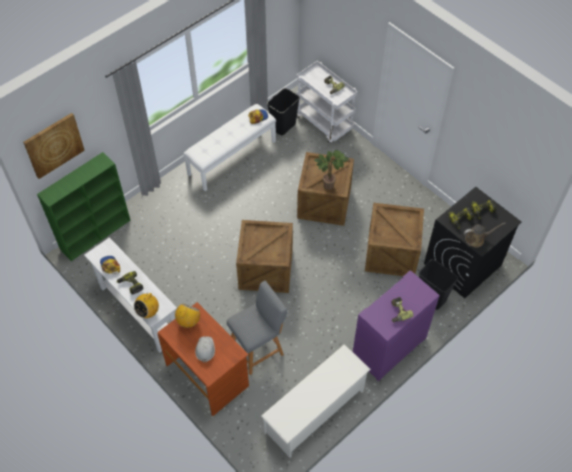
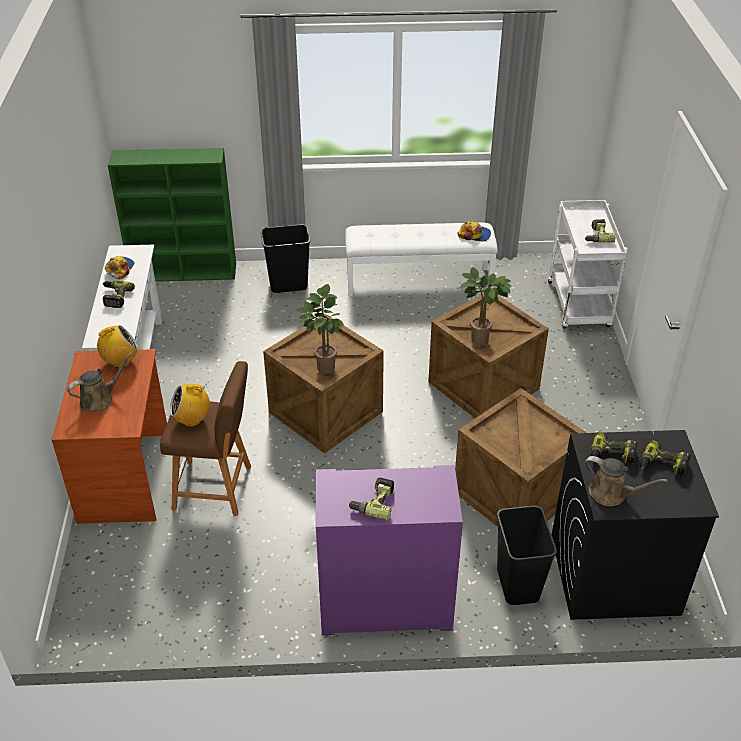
camera: 40 degrees right, 15 degrees down
picture [23,113,85,179] -> none
radio [134,292,159,318] -> radio moved to [170,382,210,427]
white hard hat [195,336,215,362] -> brown watering can [67,352,132,412]
grey stool [227,281,287,375] -> brown stool [160,361,251,516]
white shoe rack [261,344,371,457] -> none
black trash can [267,88,300,135] -> black trash can moved to [261,224,310,293]
none -> potted plant [296,284,344,374]

